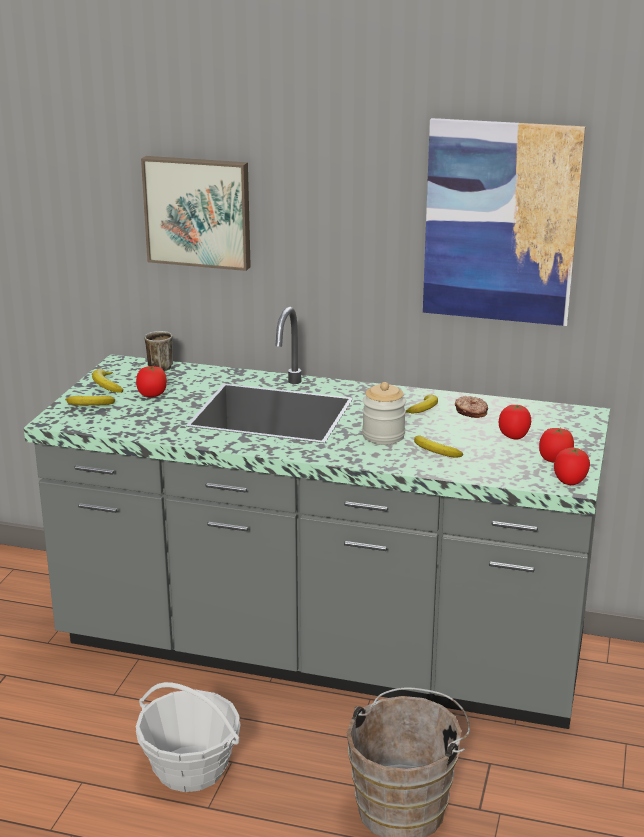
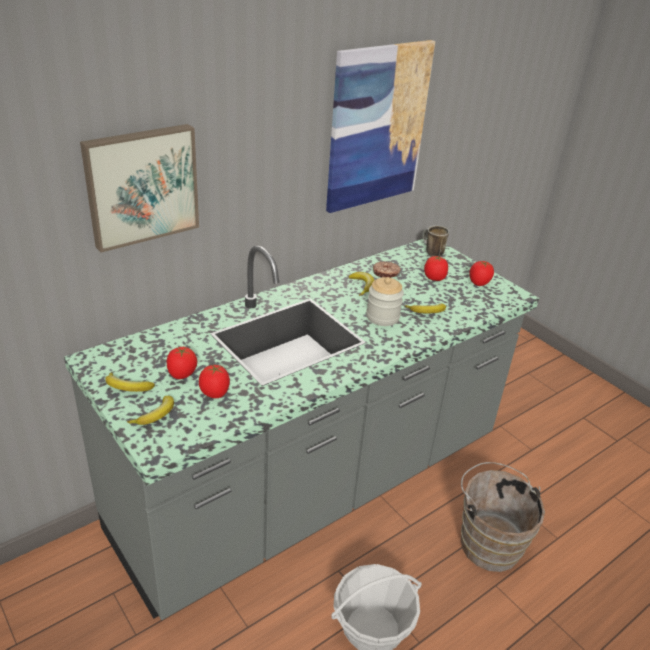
camera: 55 degrees left, 10 degrees up
mug [145,331,173,371] -> mug moved to [422,225,449,257]
tomato [554,448,590,485] -> tomato moved to [199,365,230,398]

